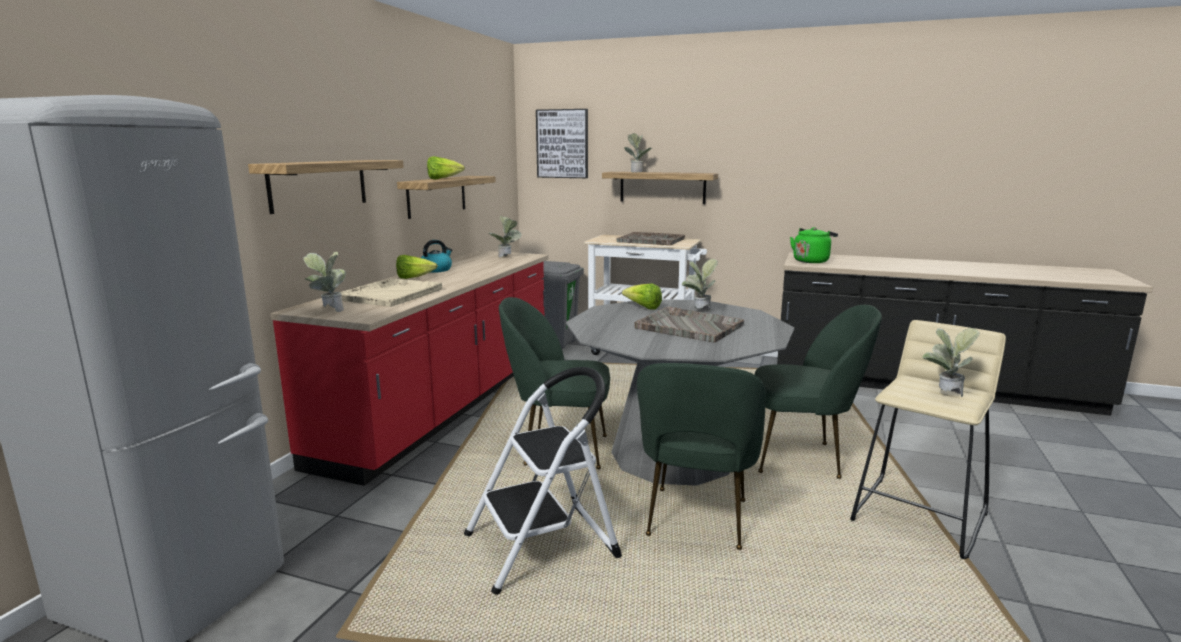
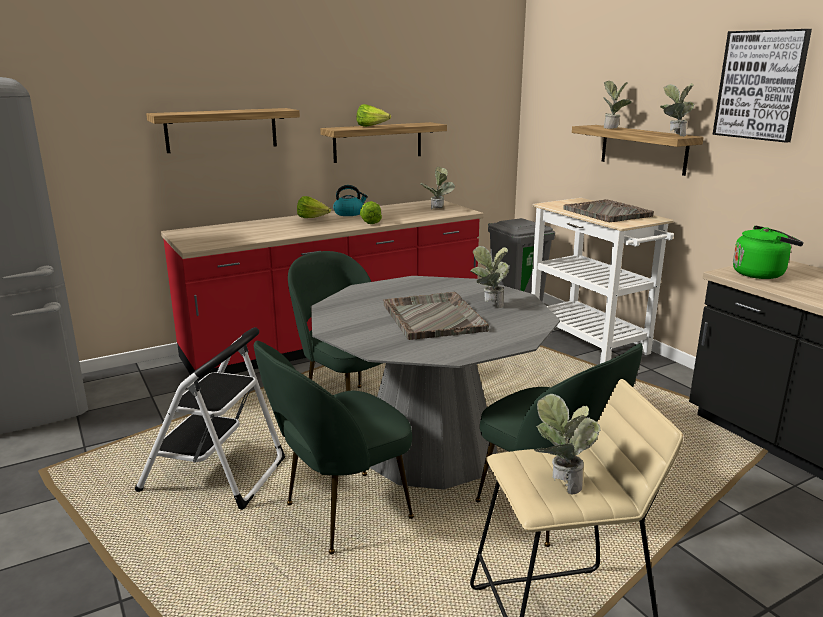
camera: 40 degrees right, 5 degrees up
potted plant [303,251,346,312] -> potted plant moved to [660,84,695,136]
beige tray [341,278,442,307] -> none
picture [536,109,588,178] -> picture moved to [712,29,812,143]
lettuce [622,284,662,310] -> lettuce moved to [360,201,382,224]

